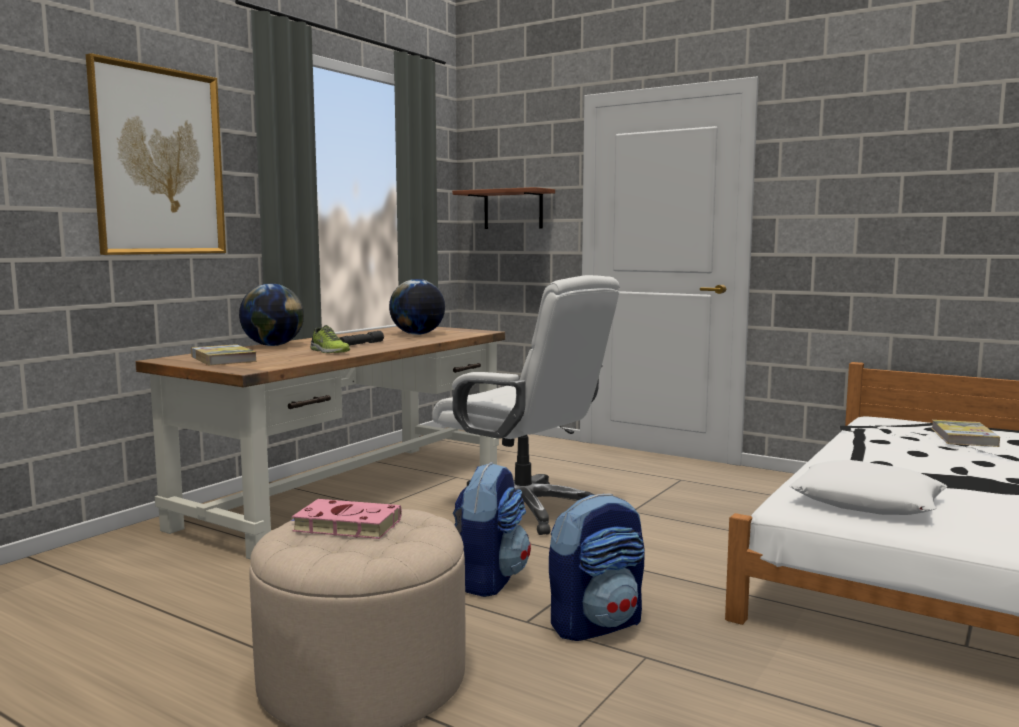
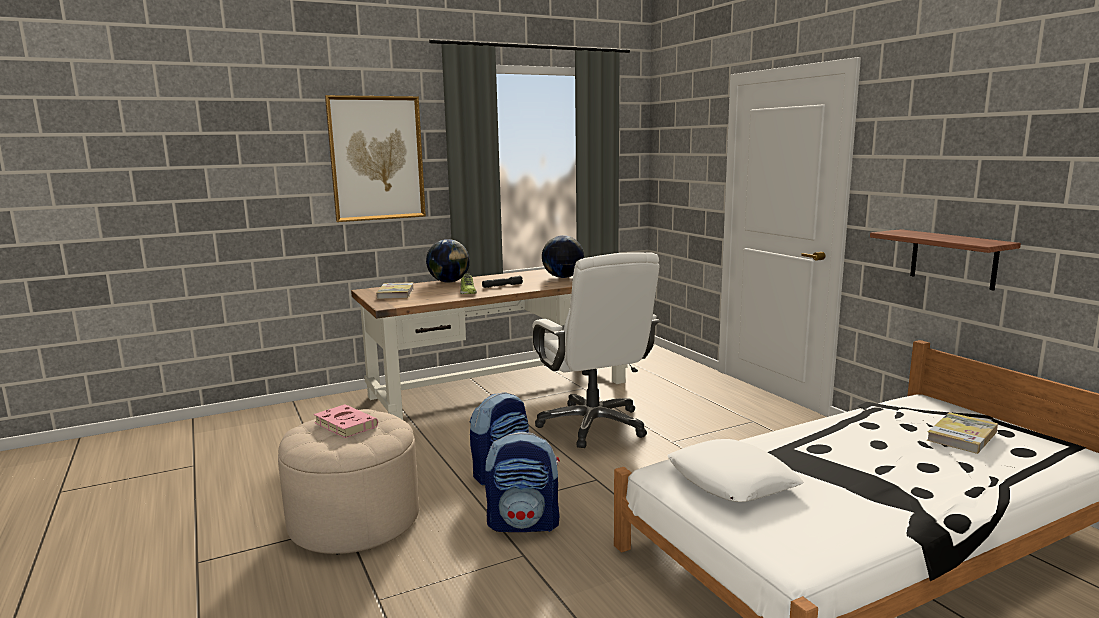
camera: 30 degrees right, 5 degrees up
shelf [452,187,555,229] -> shelf moved to [870,229,1021,291]

